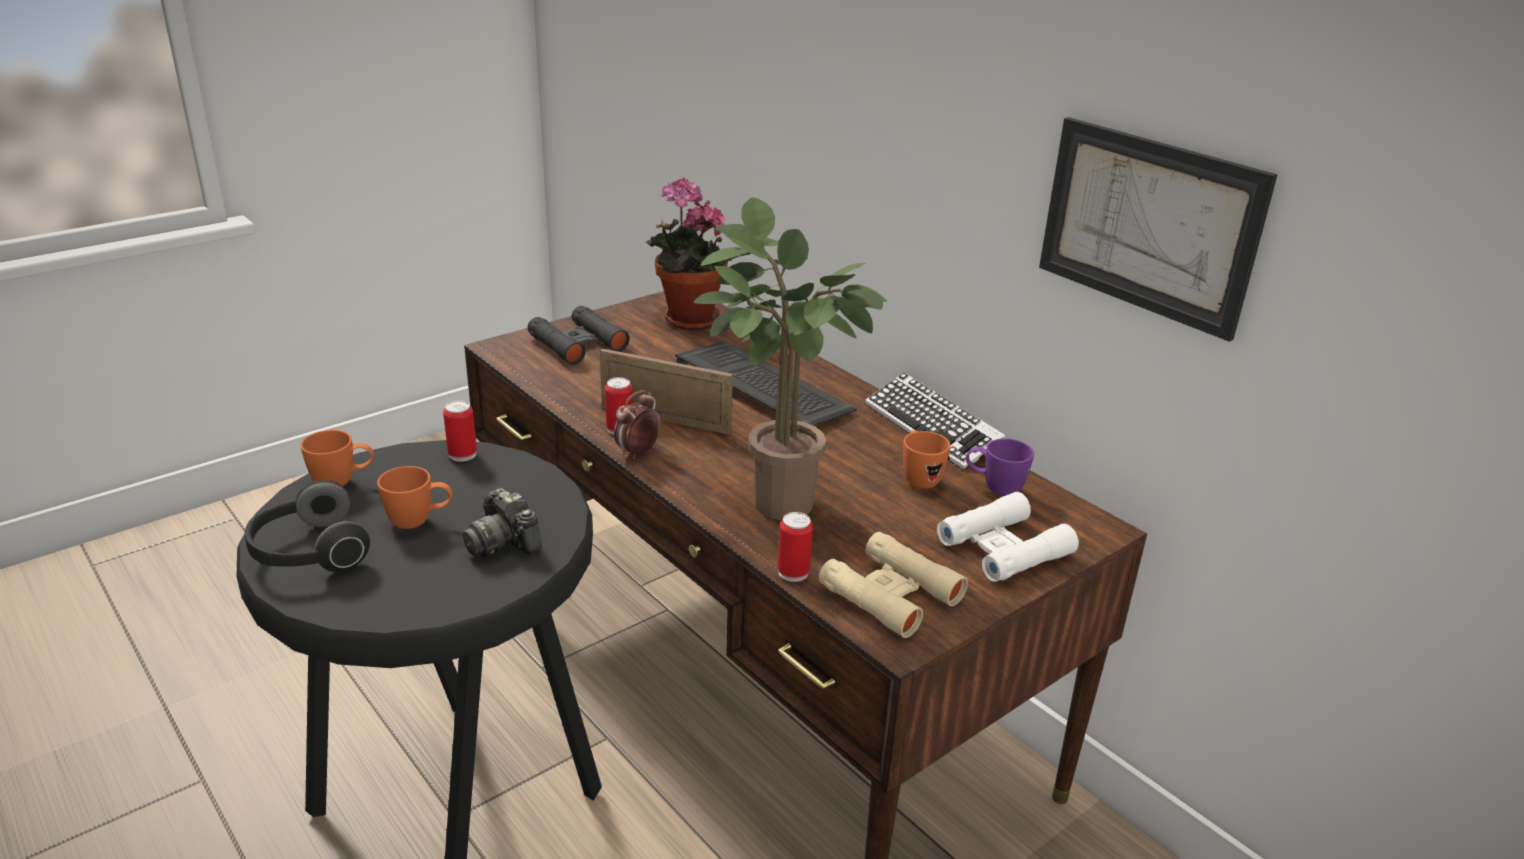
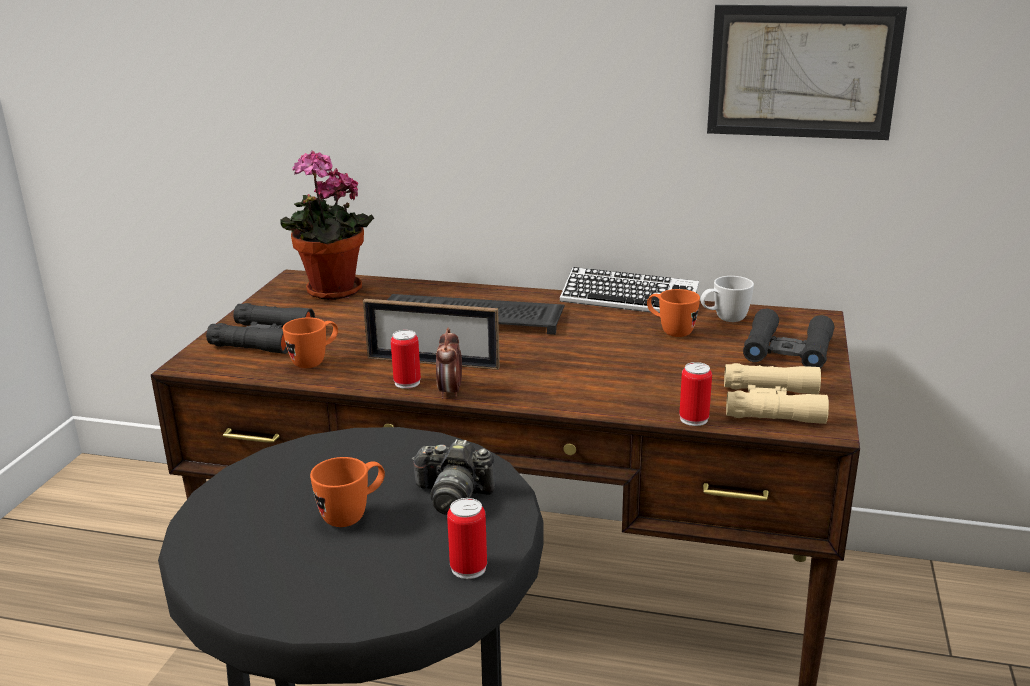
camera: 35 degrees left, 5 degrees down
headphones [245,480,370,572] -> none
orange mug [300,430,374,486] -> orange mug moved to [283,317,338,368]
can [443,400,477,462] -> can moved to [447,498,487,579]
picture frame [600,348,733,435] -> picture frame turned 150 degrees counterclockwise [363,299,500,370]
potted plant [693,197,887,520] -> none
white binoculars [937,492,1079,582] -> black binoculars [743,309,834,368]
purple mug [966,438,1034,496] -> white mug [701,276,754,322]

